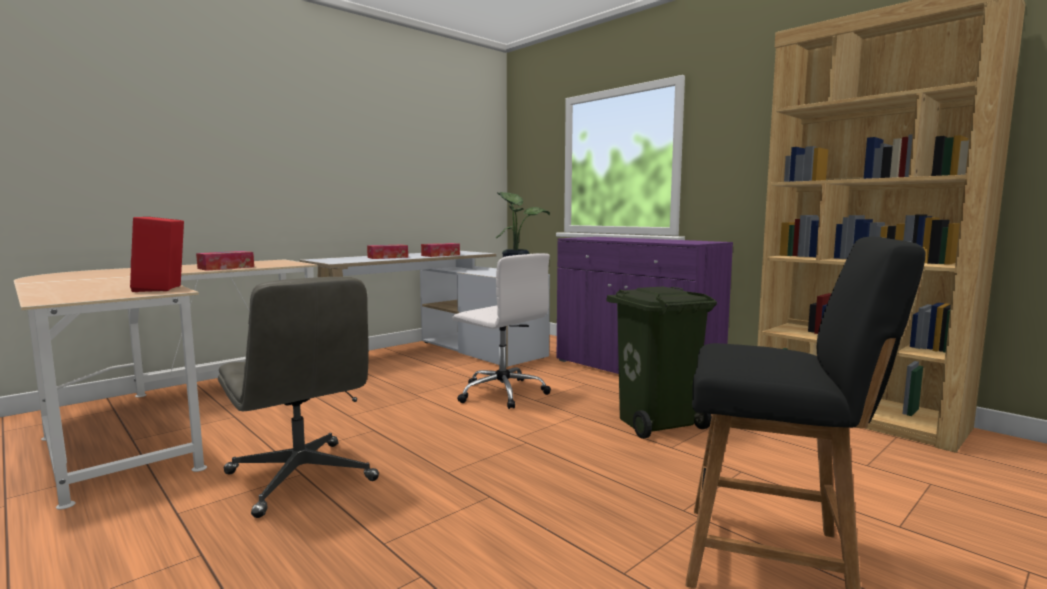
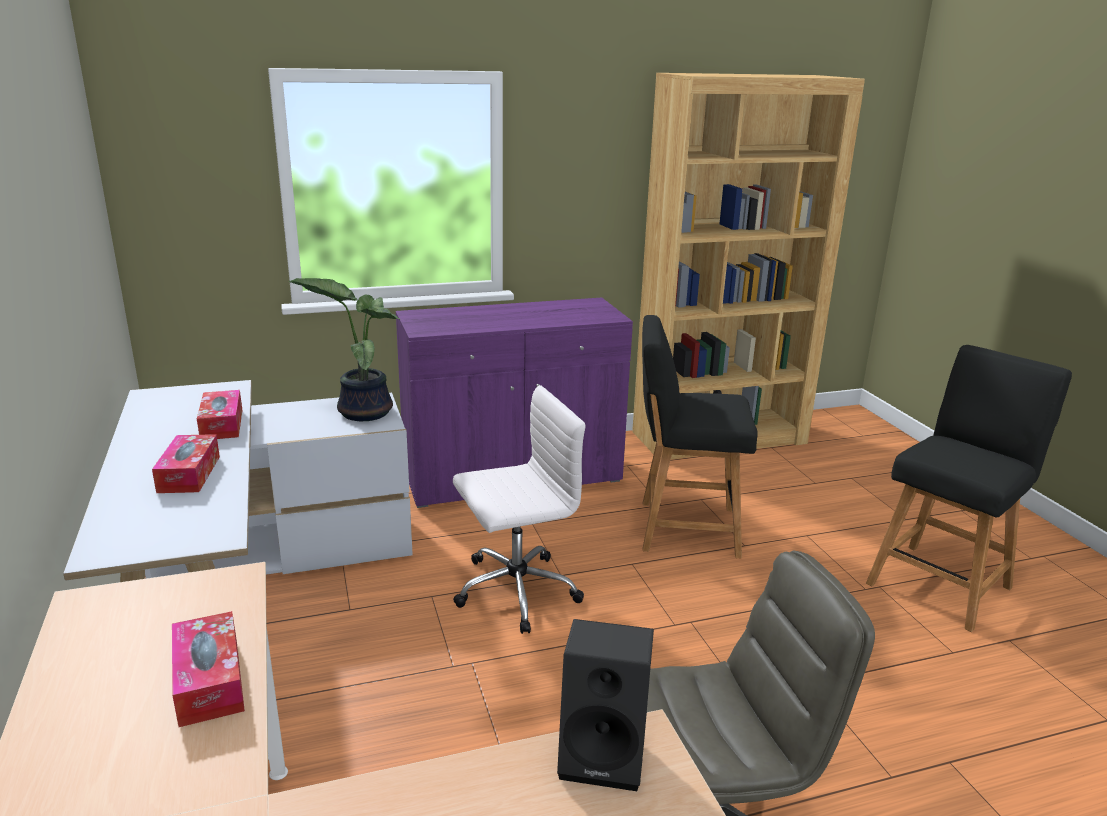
camera: 65 degrees left, 15 degrees up
red speaker [130,217,184,292] -> black speaker [557,619,654,791]
green trash can [607,287,717,439] -> black chair [642,315,758,558]

